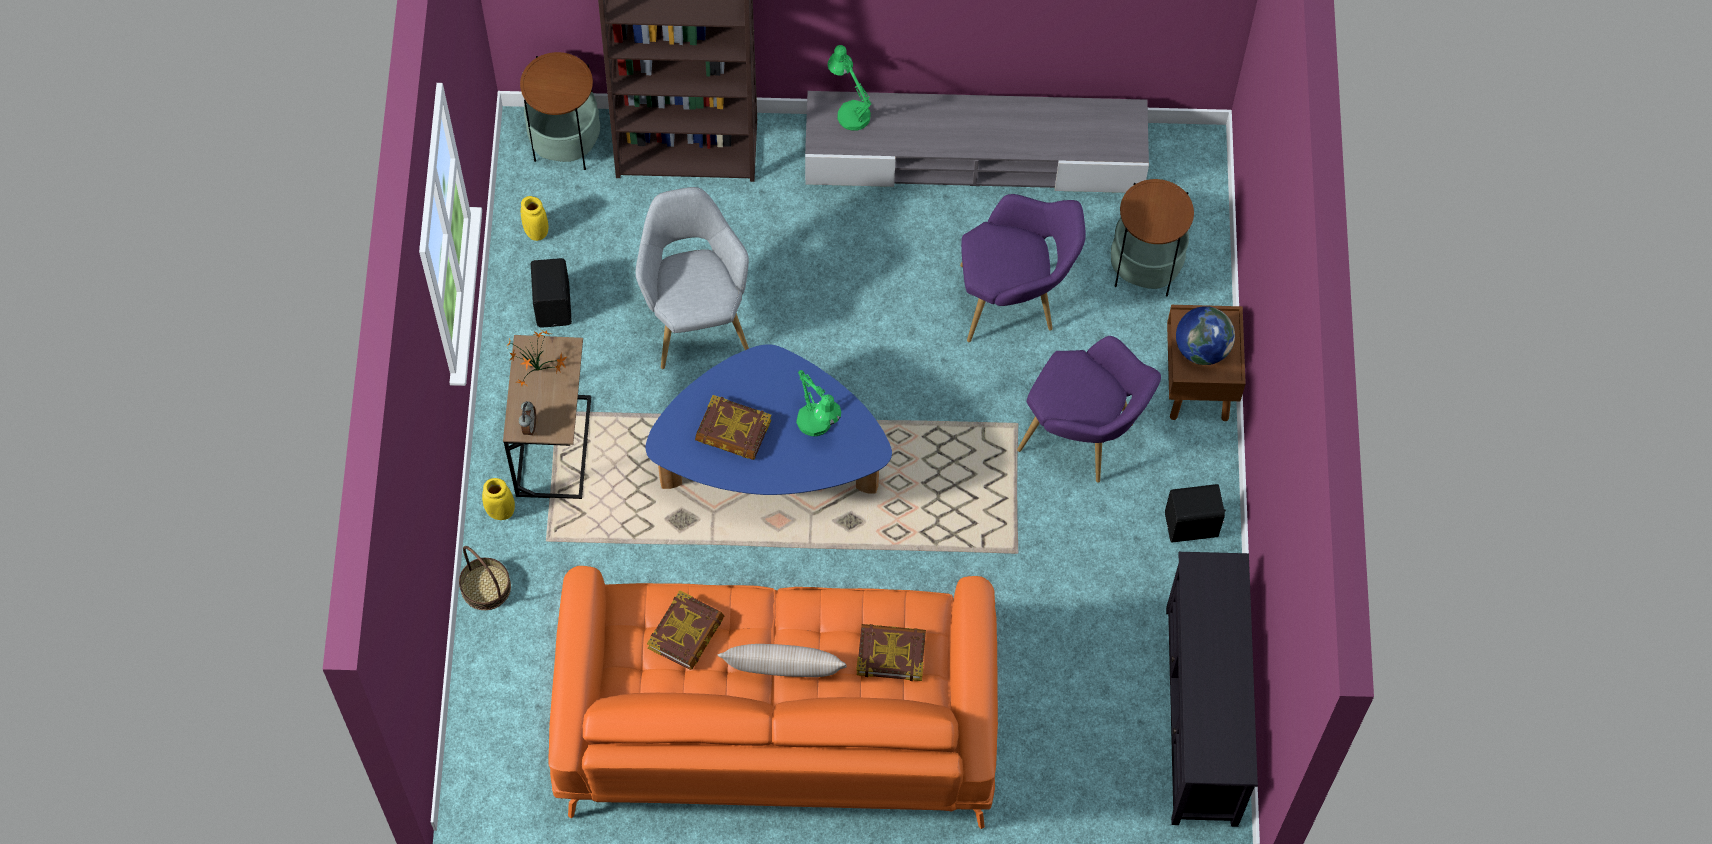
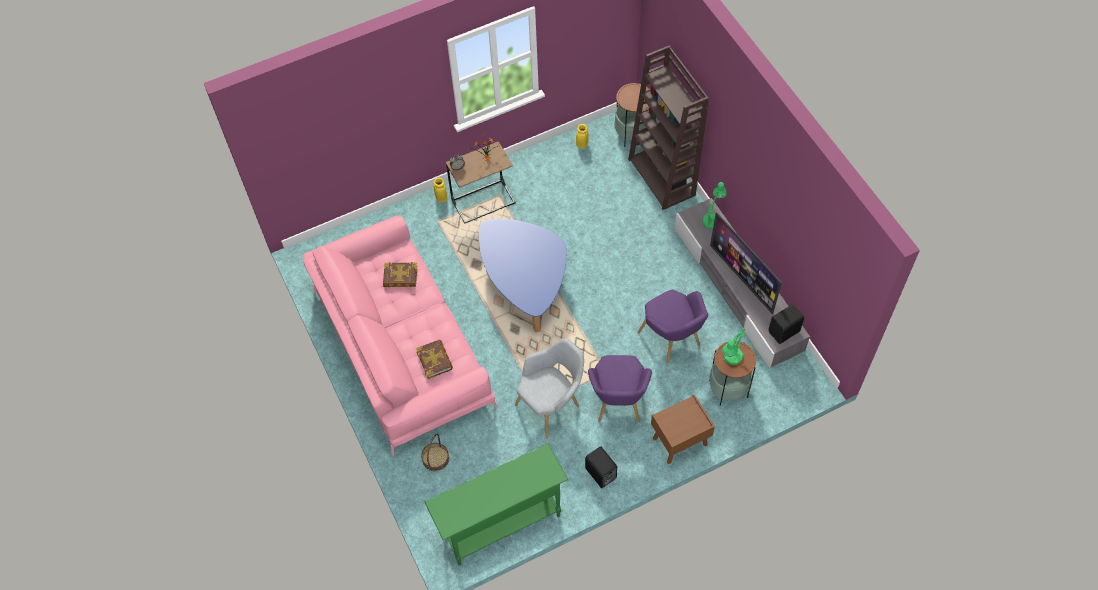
camera: 65 degrees right, 5 degrees down
basket [459,546,511,610] -> basket moved to [421,434,449,471]
black speaker [531,258,572,328] -> black speaker moved to [768,304,804,344]
orange sofa [548,566,998,829] -> pink sofa [303,216,497,456]
grey armchair [636,187,749,369] -> grey armchair moved to [515,338,584,439]
book [695,395,772,460] -> none
beige pillow [717,644,847,677] -> none
green table lamp [796,370,841,437] -> green table lamp moved to [722,328,745,365]
black tv stand [1166,552,1258,827] -> green console table [425,443,568,566]
globe [1176,306,1235,365] -> none
none -> television [710,212,782,314]

